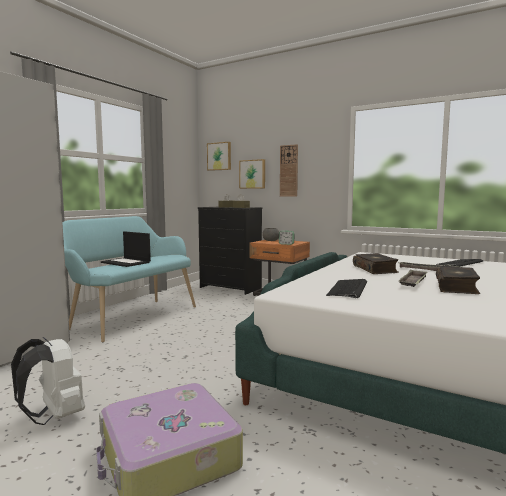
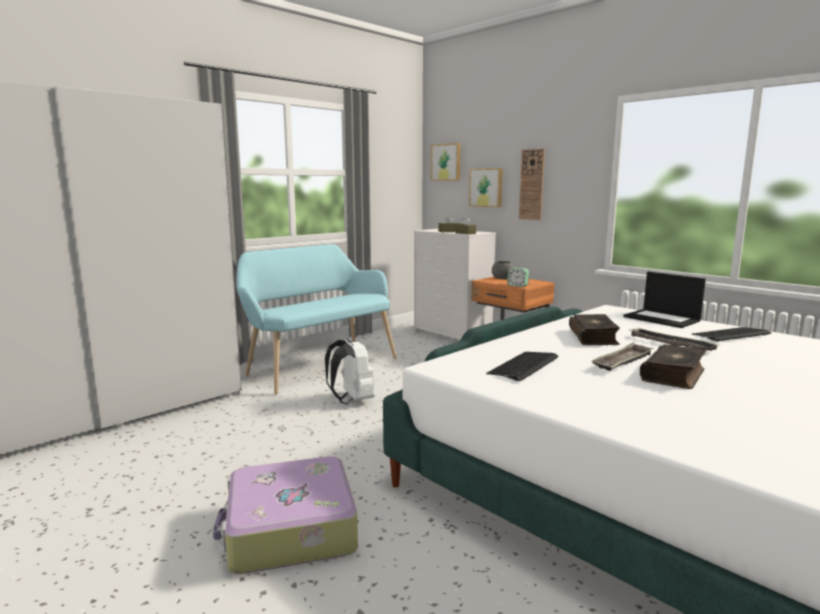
camera: 15 degrees right, 5 degrees up
white backpack [11,337,85,425] -> white backpack moved to [325,339,375,405]
laptop [101,231,151,267] -> laptop moved to [623,271,706,328]
black dresser [198,207,262,295] -> white dresser [413,229,496,339]

